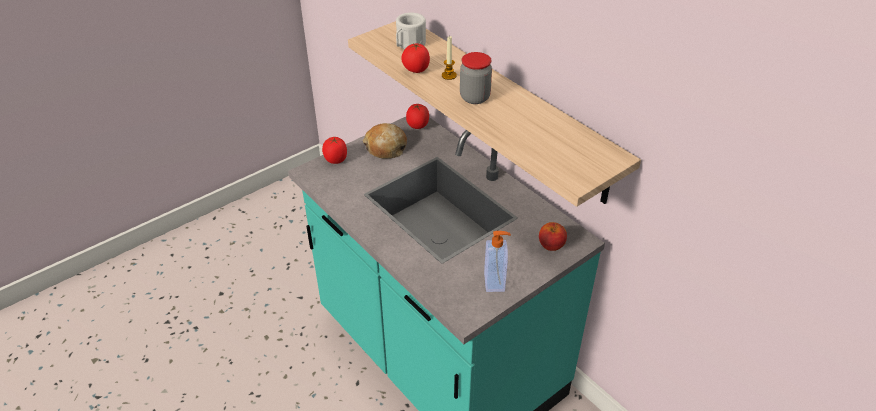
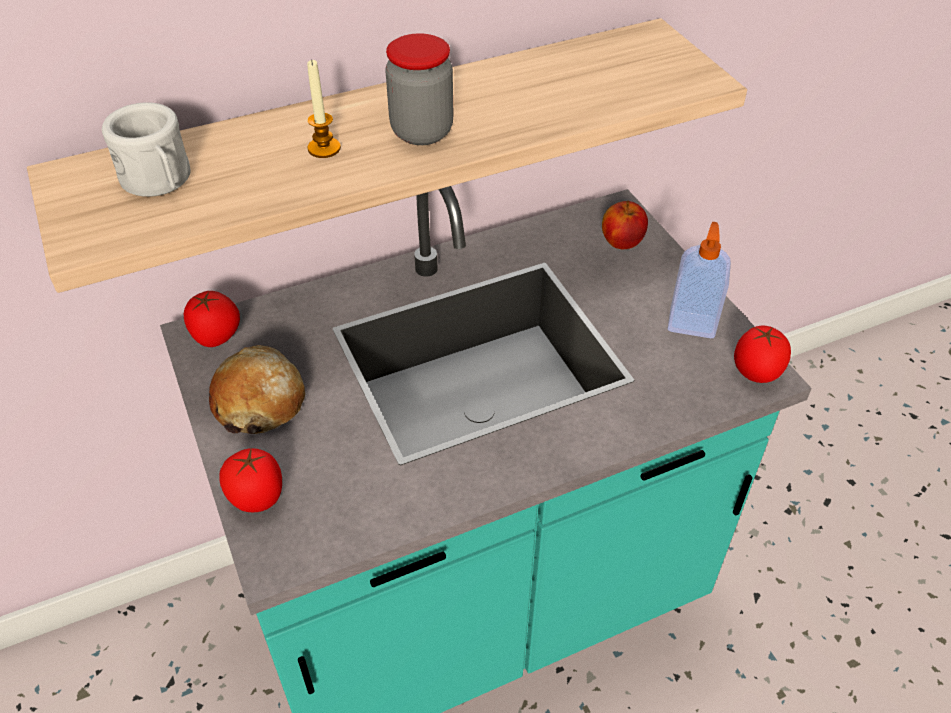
camera: 75 degrees left, 5 degrees up
tomato [401,43,430,73] -> tomato moved to [734,326,791,383]

